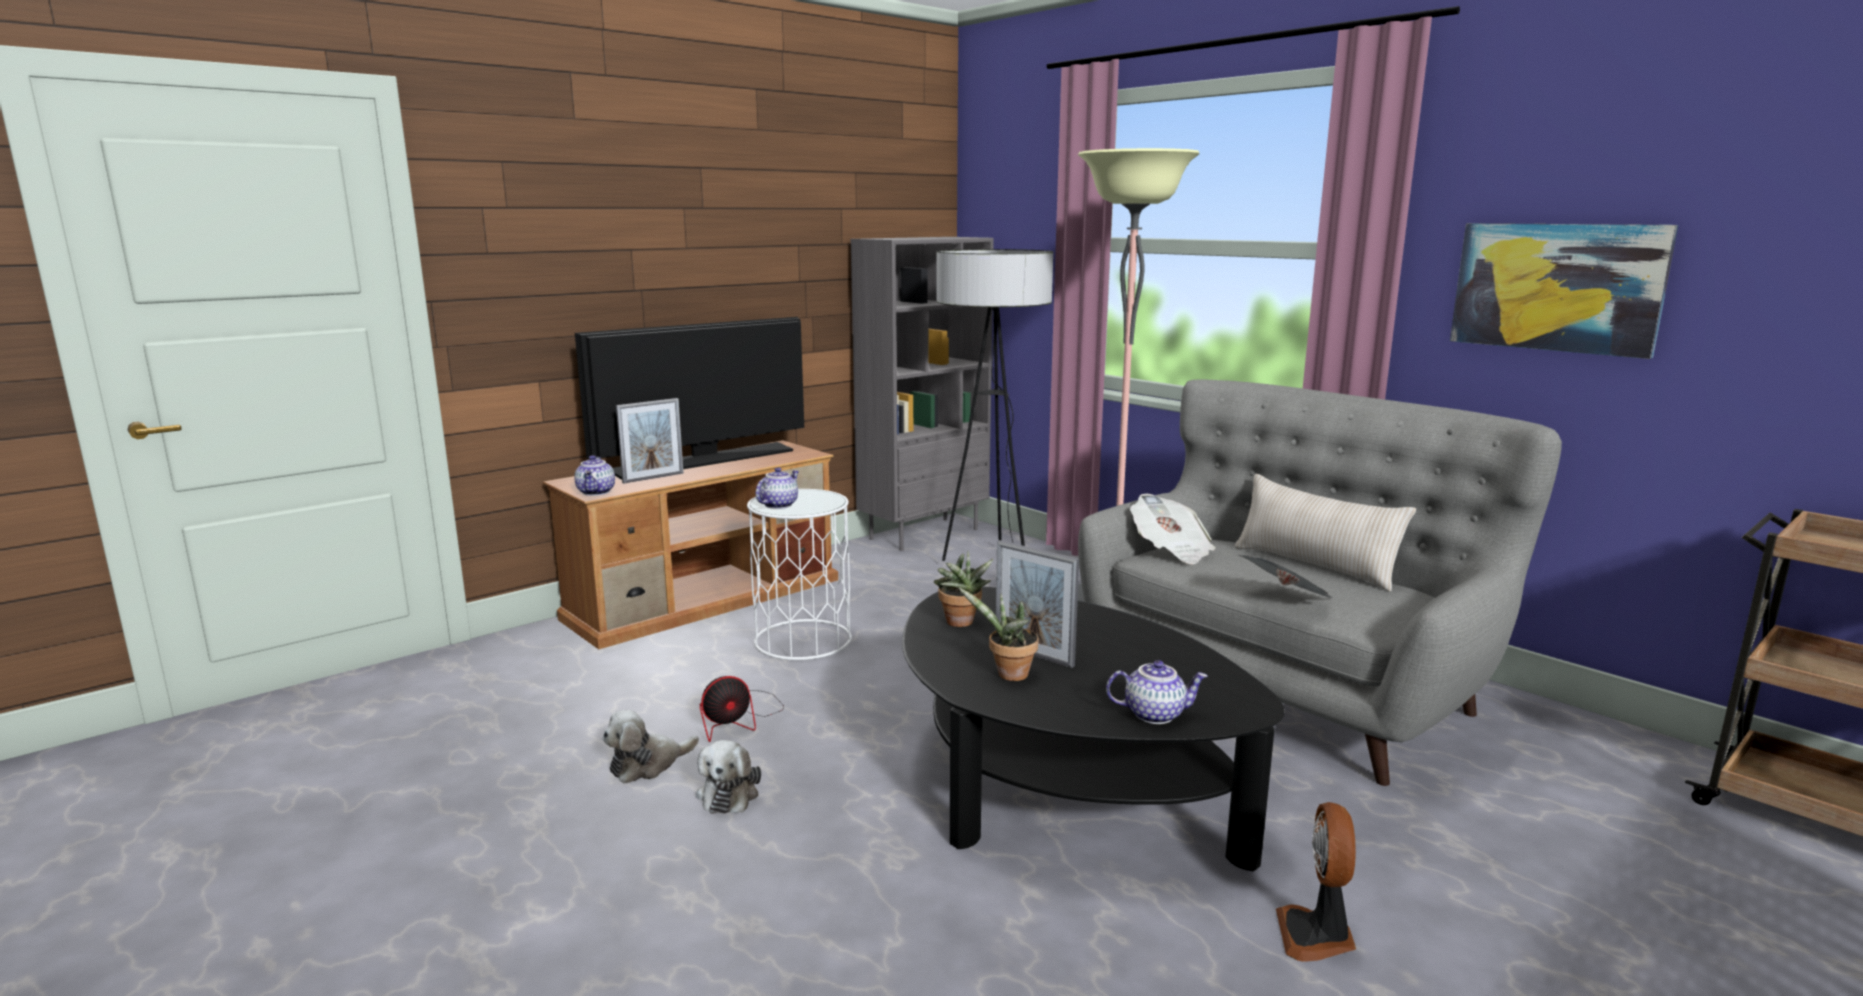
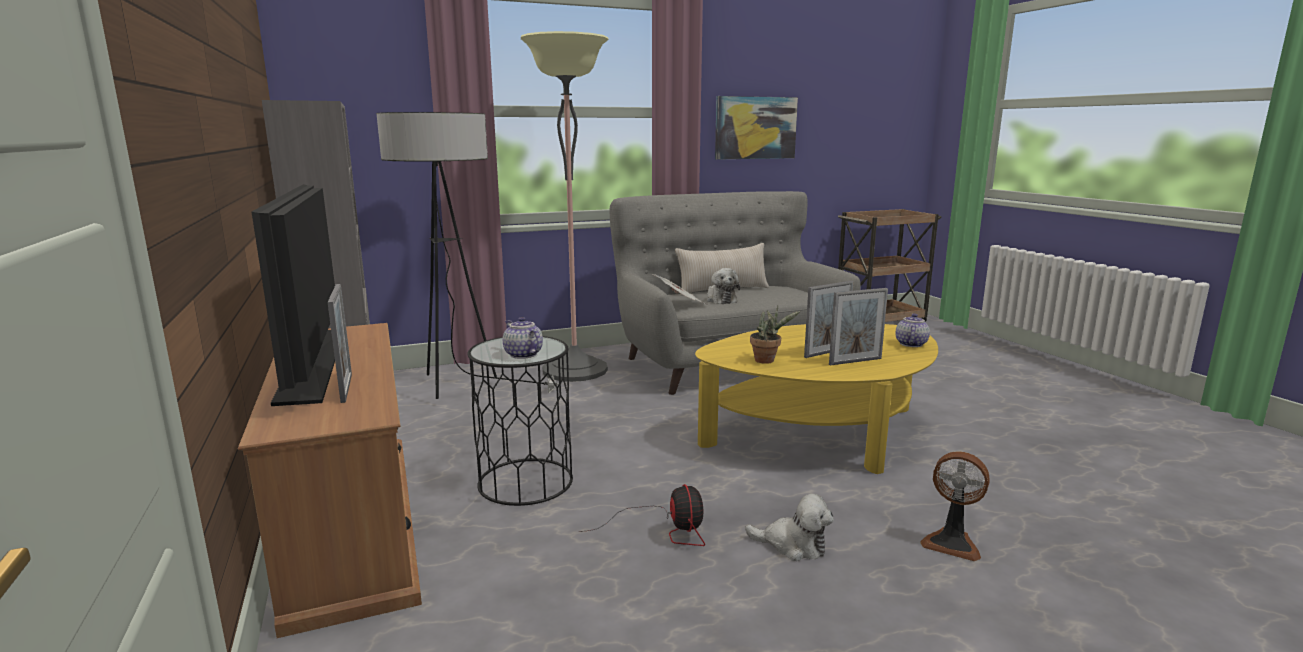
camera: 70 degrees left, 0 degrees up
teapot [574,455,615,496] -> none
plush toy [602,710,699,784] -> plush toy moved to [707,268,740,304]
white side table [747,489,852,660] -> black side table [467,336,573,506]
black coffee table [902,587,1285,871] -> yellow coffee table [695,324,938,474]
potted plant [958,587,1038,681] -> picture frame [829,288,888,365]
newspaper [1238,555,1335,598] -> none
fan [1276,802,1356,962] -> fan moved to [920,451,990,561]

